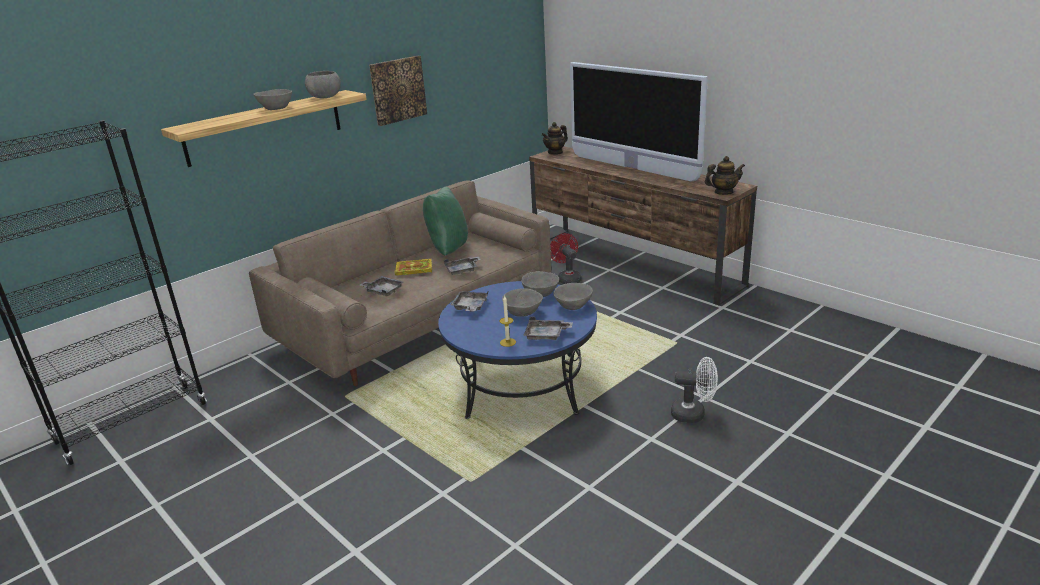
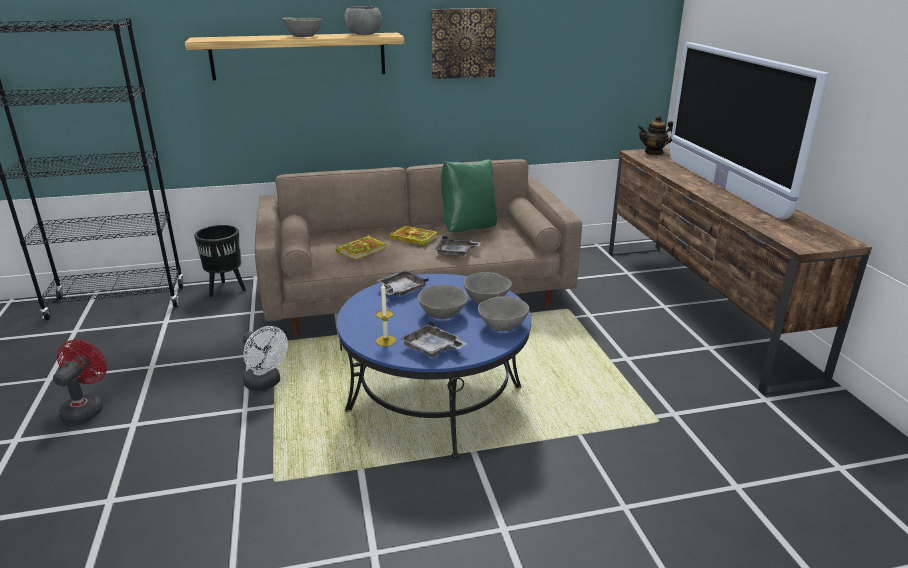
camera: 30 degrees right, 0 degrees up
grey tray [360,276,404,296] -> book [335,235,387,260]
red fan [550,233,582,284] -> red fan moved to [53,340,107,424]
white fan [671,357,718,423] -> white fan moved to [243,326,288,391]
teapot [705,156,745,195] -> none
none -> black planter [194,225,246,297]

